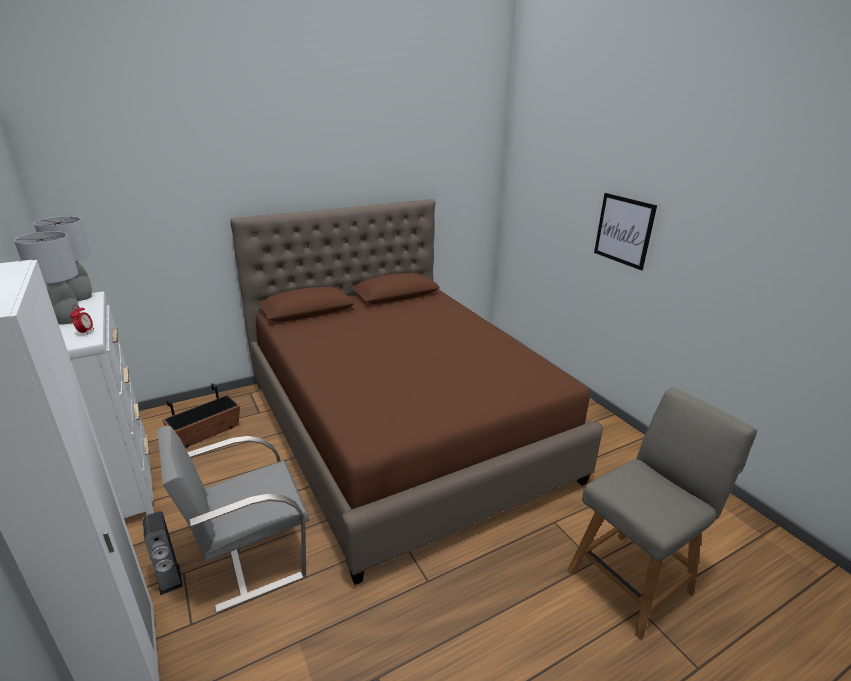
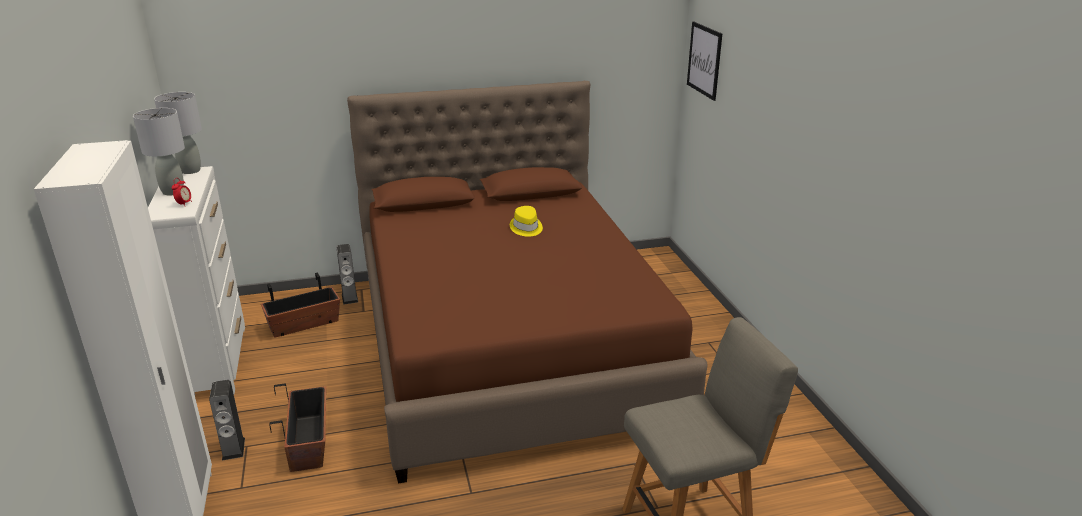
camera: 15 degrees right, 0 degrees up
grey chair [157,426,309,613] -> planter [269,384,326,472]
picture [594,193,657,270] -> picture moved to [687,21,722,101]
none -> speaker [336,244,358,305]
none -> yellow hat [510,206,543,237]

